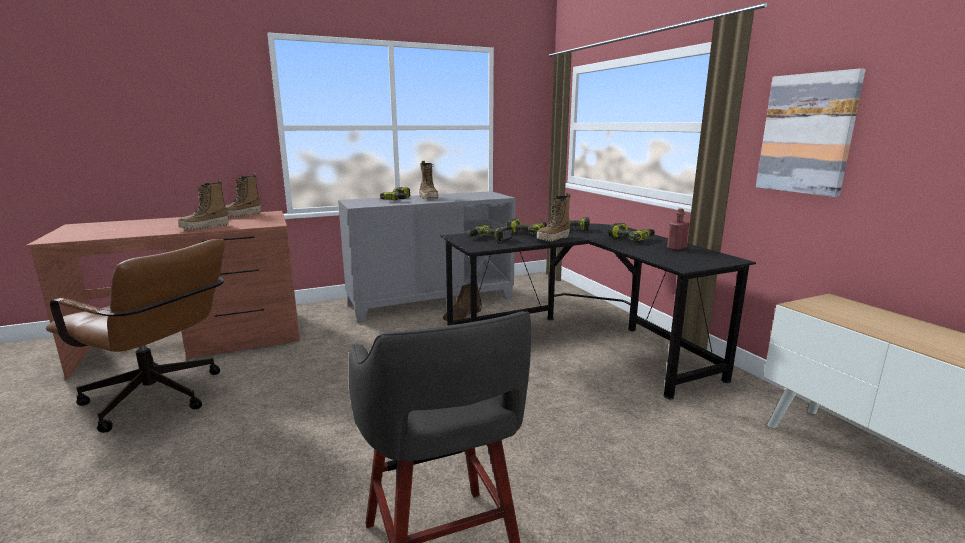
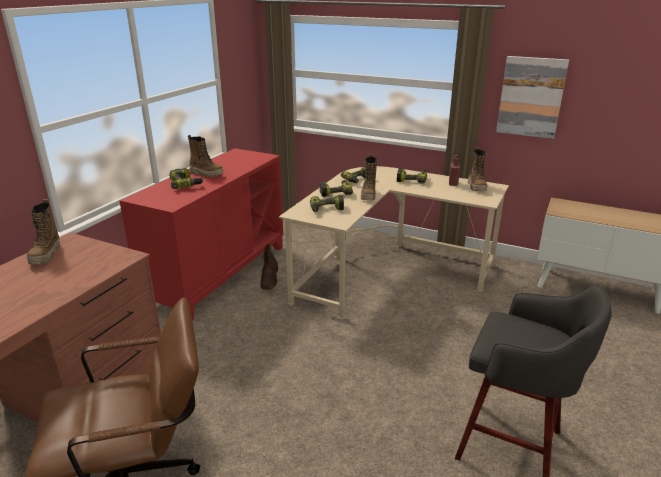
camera: 40 degrees left, 10 degrees up
boot [178,180,229,230] -> boot moved to [468,147,487,191]
grey cabinet [338,191,516,323] -> red cabinet [119,148,283,320]
black desk [440,223,756,399] -> beige desk [279,166,509,319]

